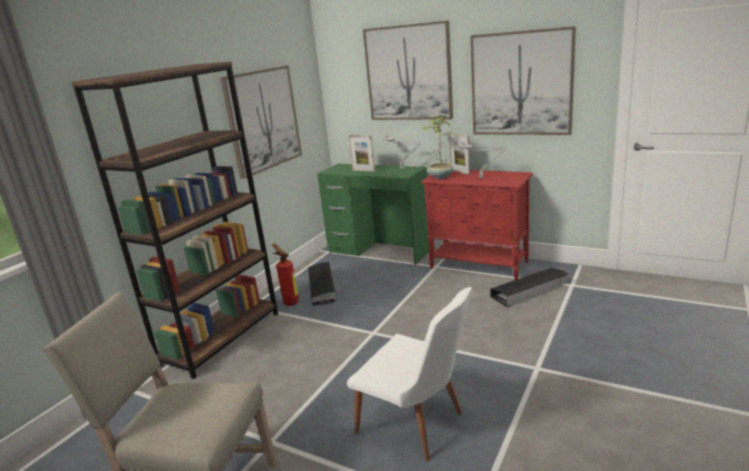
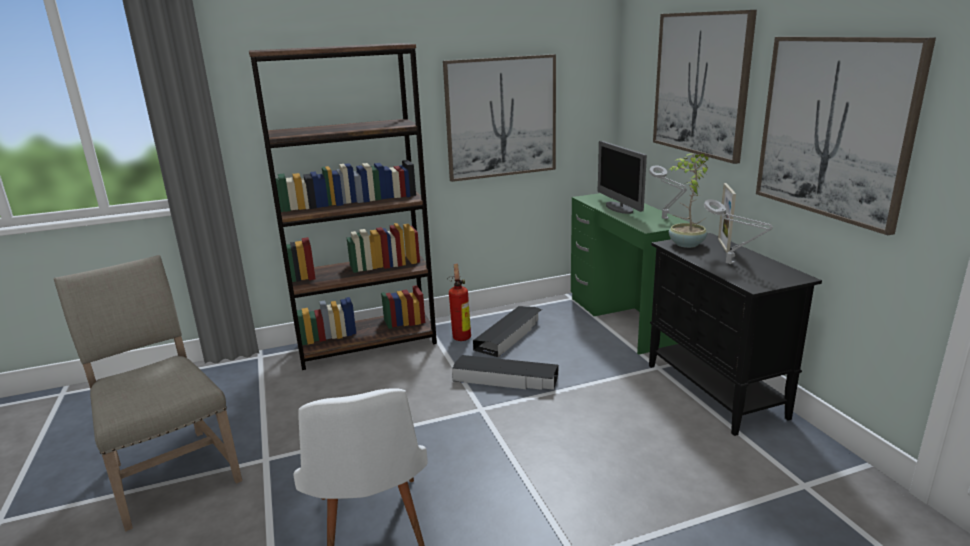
camera: 40 degrees right, 0 degrees up
picture frame [348,135,375,172] -> monitor [597,141,647,214]
red cabinet [421,170,533,280] -> black cabinet [649,233,822,436]
black storage box [490,268,569,307] -> black storage box moved to [452,355,558,390]

